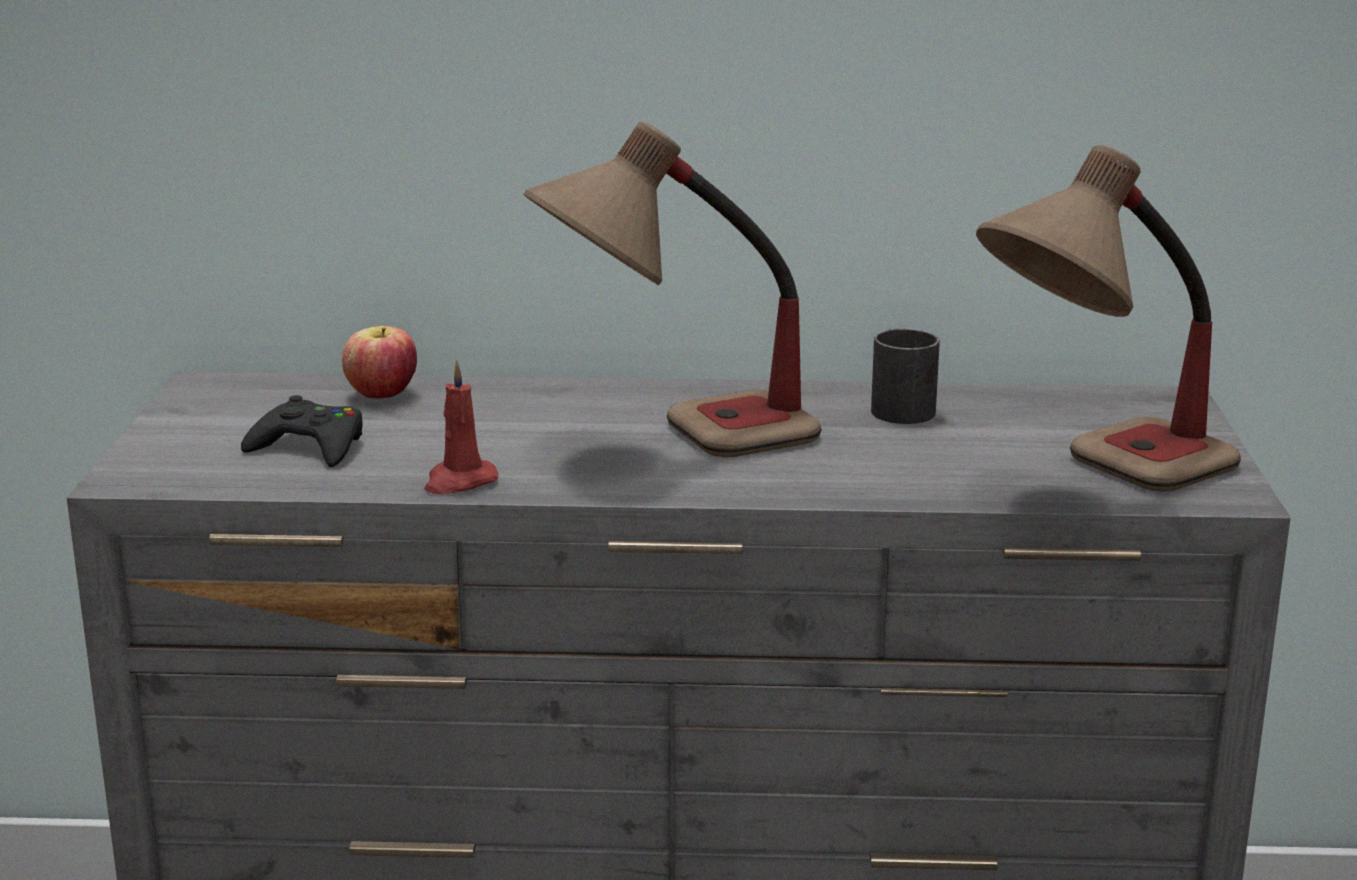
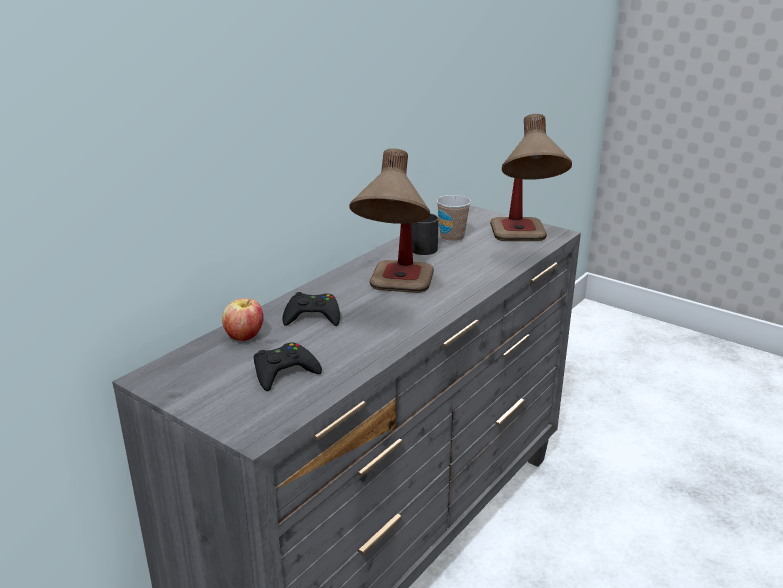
camera: 55 degrees left, 5 degrees up
red candle [424,360,498,494] -> none
none -> black game controller [282,292,340,326]
none -> cup [437,195,471,242]

